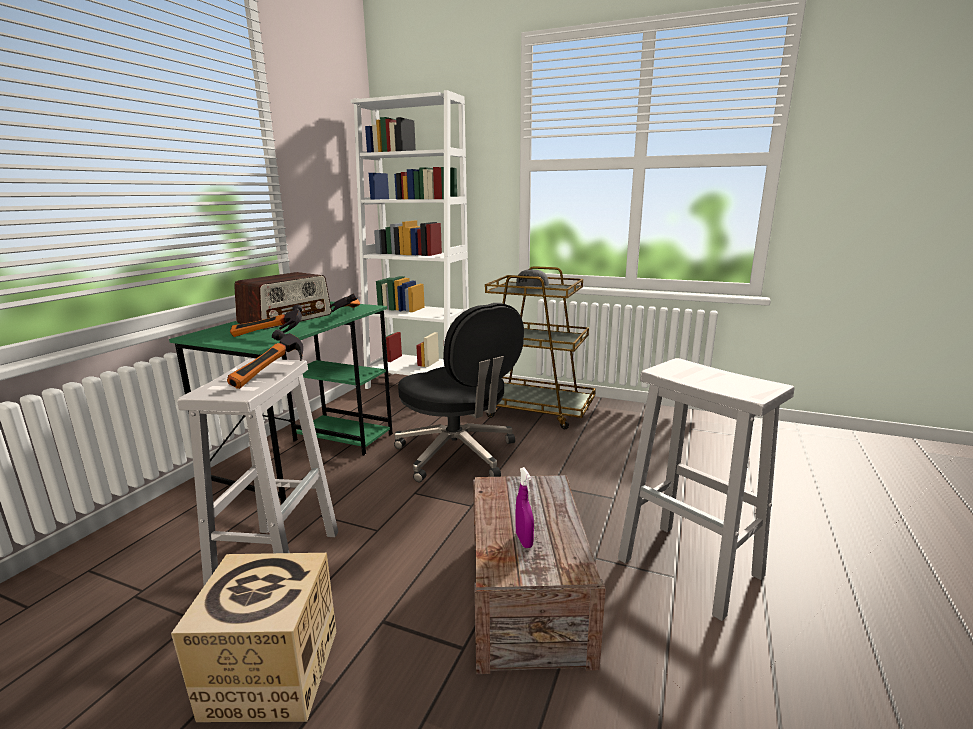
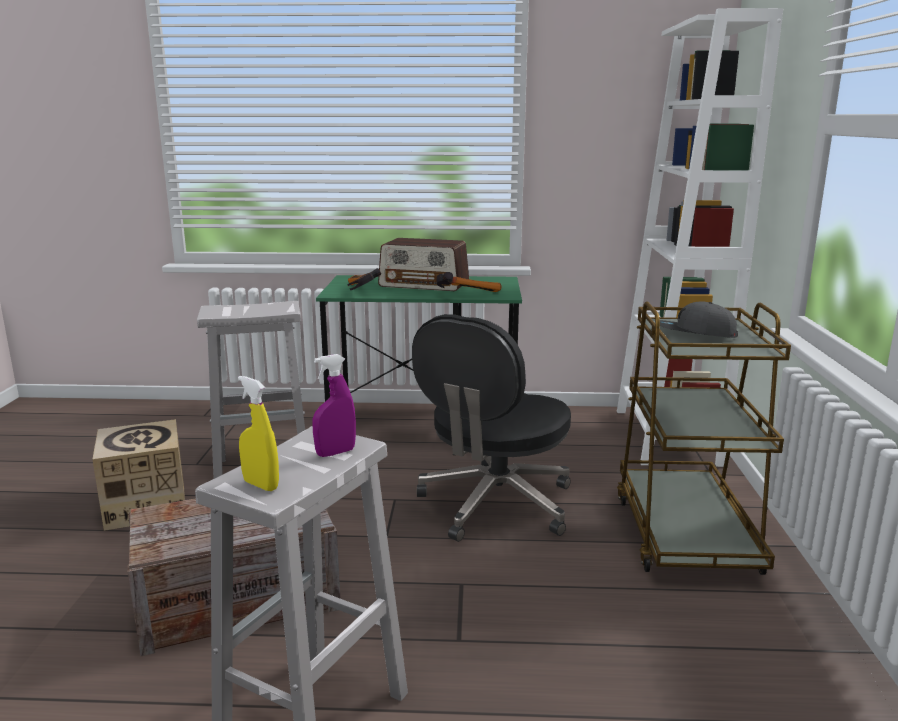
camera: 70 degrees right, 0 degrees up
hammer [227,329,303,389] -> none
purple spray bottle [515,467,534,548] -> purple spray bottle moved to [312,354,356,457]
none -> yellow spray bottle [238,376,279,491]

